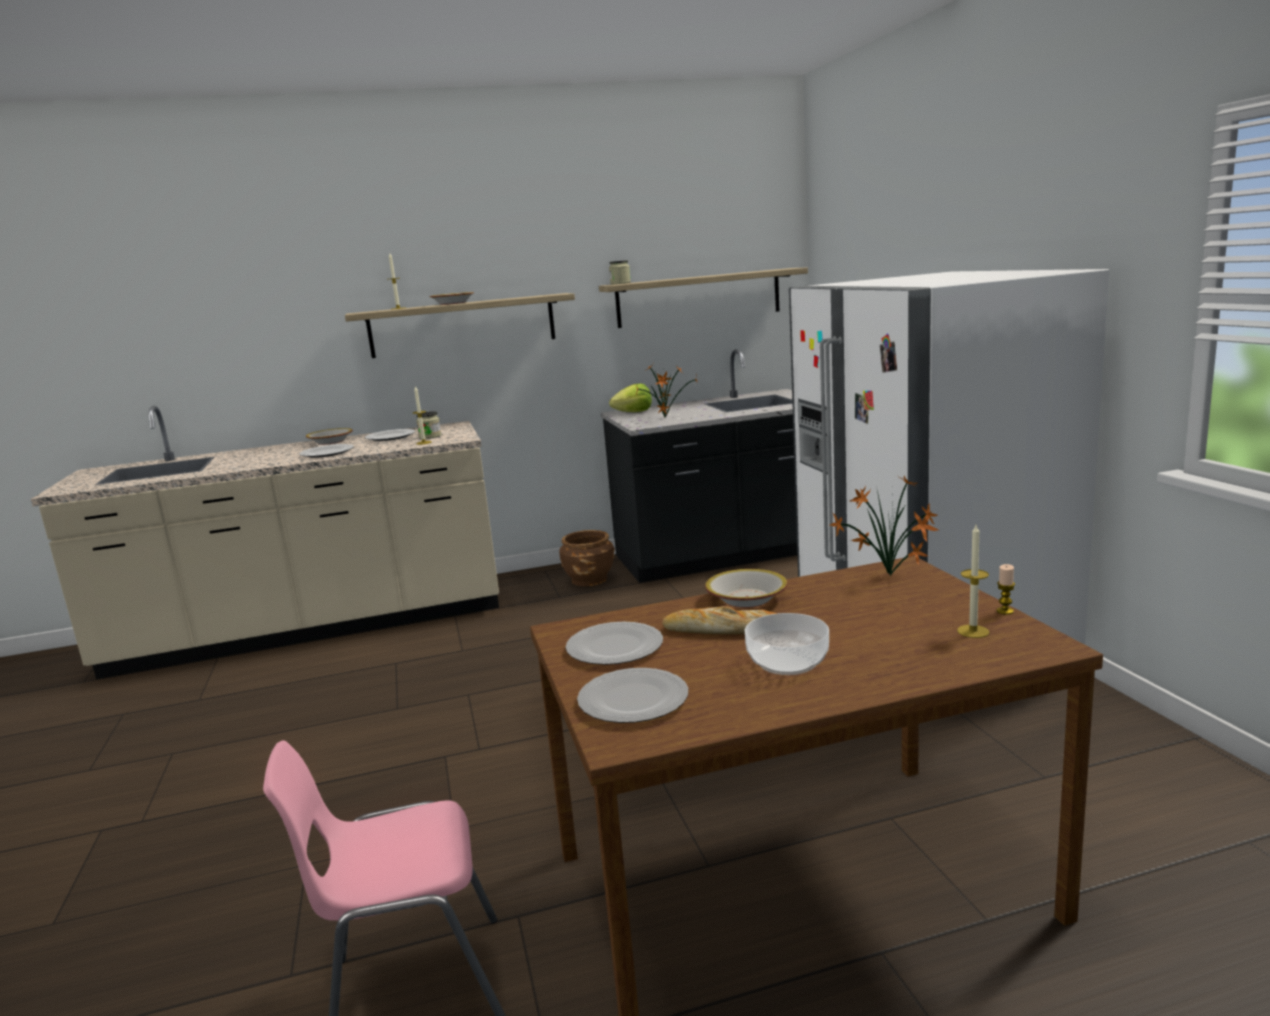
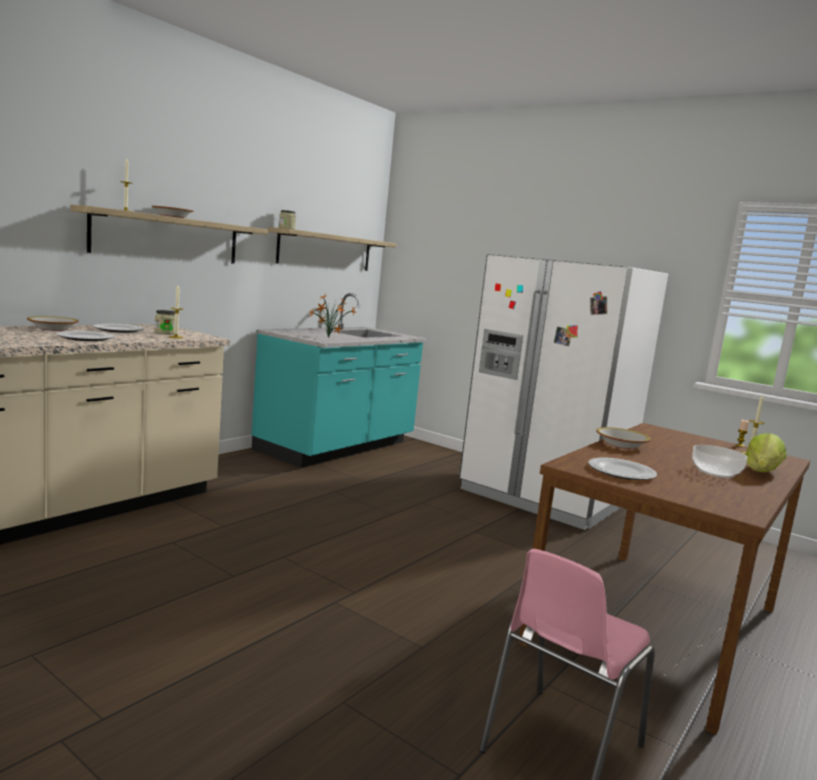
camera: 40 degrees left, 5 degrees down
brown planter [559,530,615,586] -> none
plate [577,668,688,723] -> none
black counter [601,349,797,583] -> turquoise counter [251,293,428,468]
lettuce [609,383,652,412] -> lettuce moved to [746,433,786,472]
bread [662,606,777,635] -> none
potted plant [830,476,938,577] -> none

